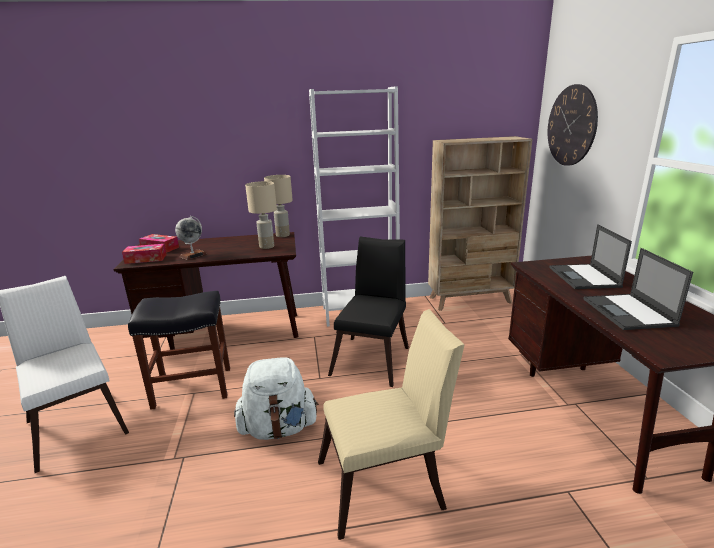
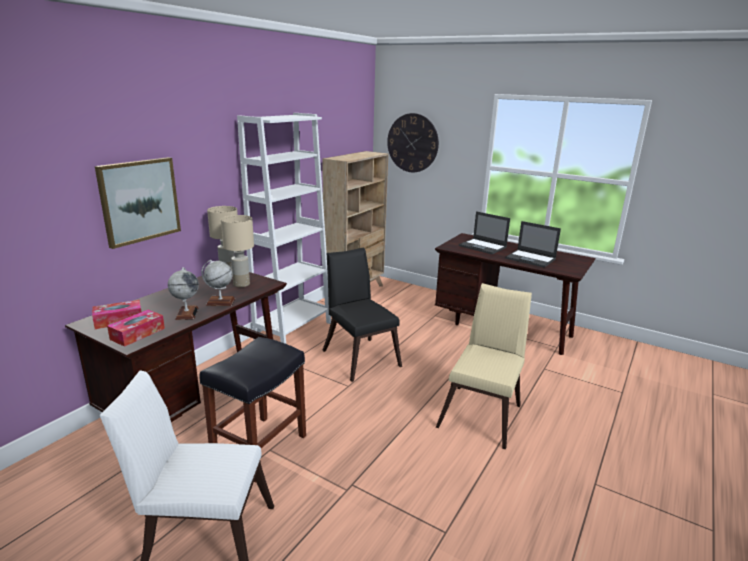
camera: 50 degrees left, 0 degrees up
white backpack [234,357,319,440] -> none
none -> picture [95,157,181,249]
none -> globe [201,260,235,306]

